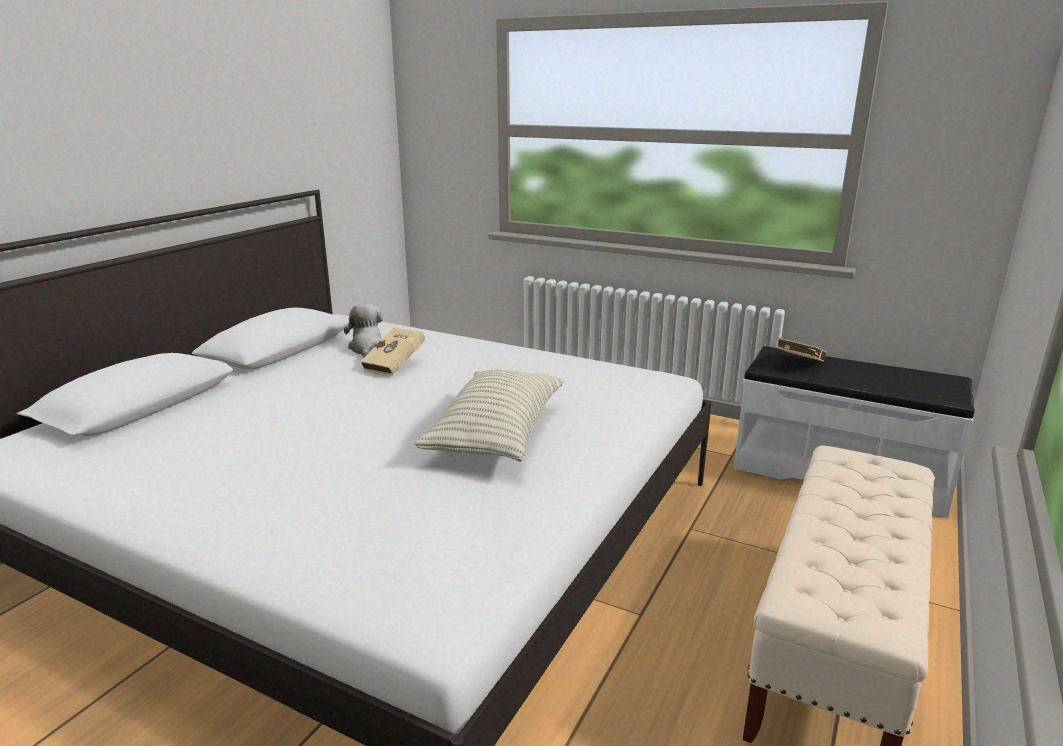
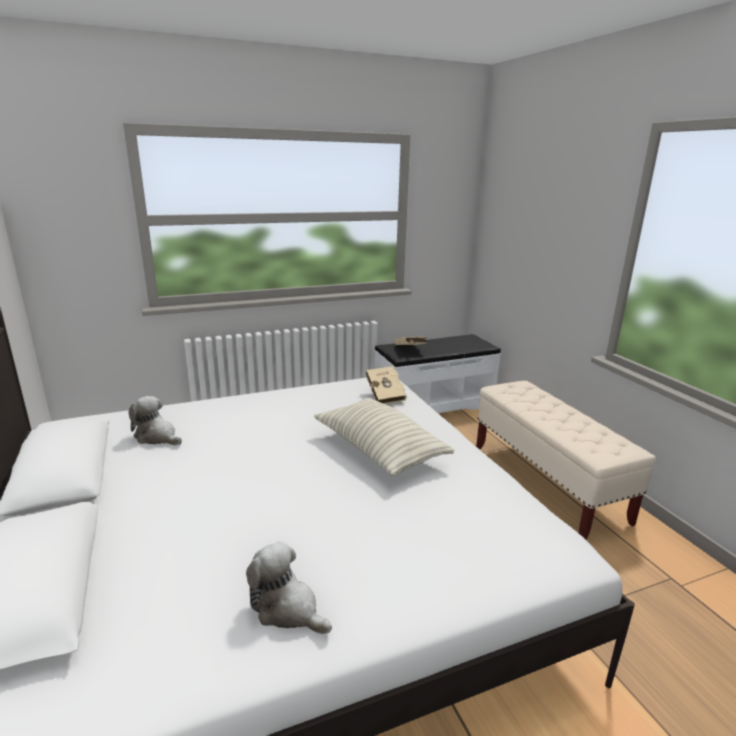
camera: 50 degrees left, 0 degrees up
beige book [360,327,425,375] -> beige book moved to [366,366,407,404]
none -> plush toy [246,541,332,634]

